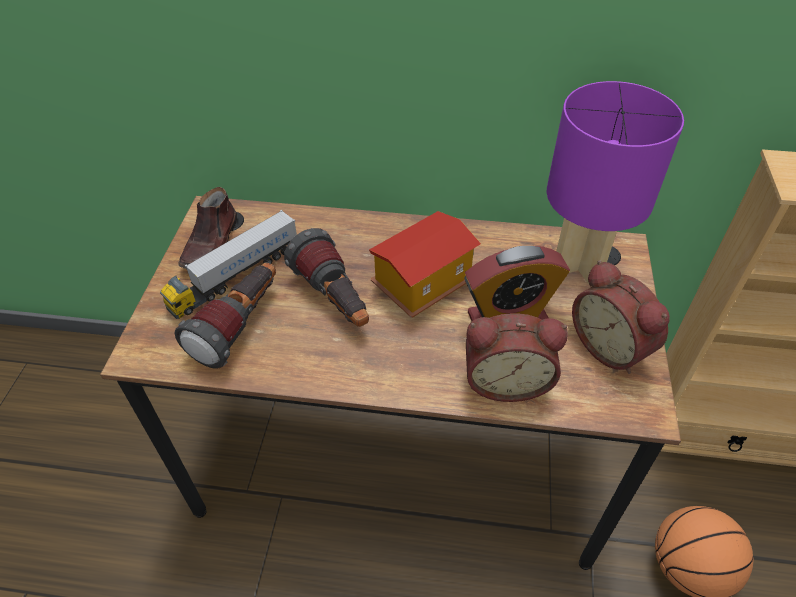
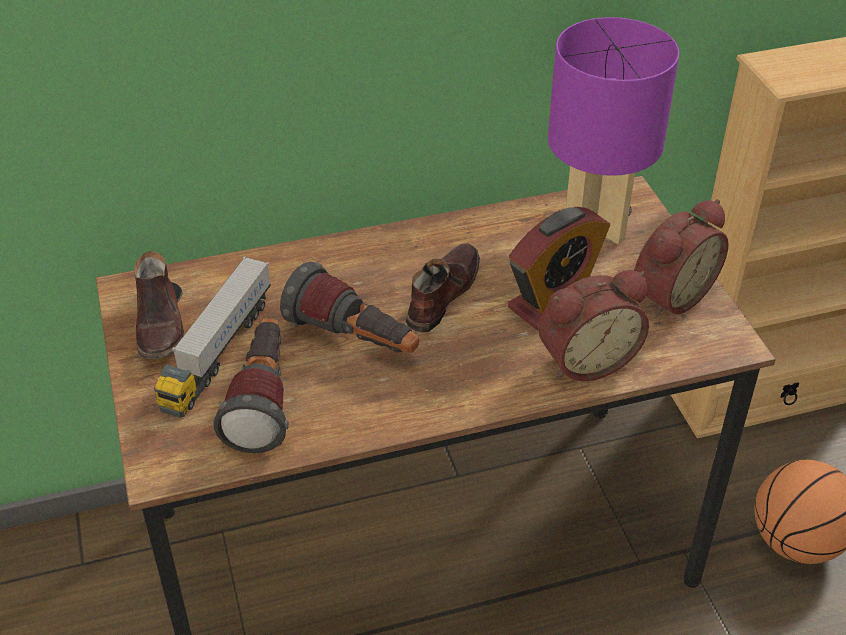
camera: 25 degrees left, 5 degrees down
toy house [369,211,481,318] -> brown shoe [406,243,480,333]
alarm clock [572,260,670,374] -> alarm clock turned 75 degrees counterclockwise [634,199,729,318]

